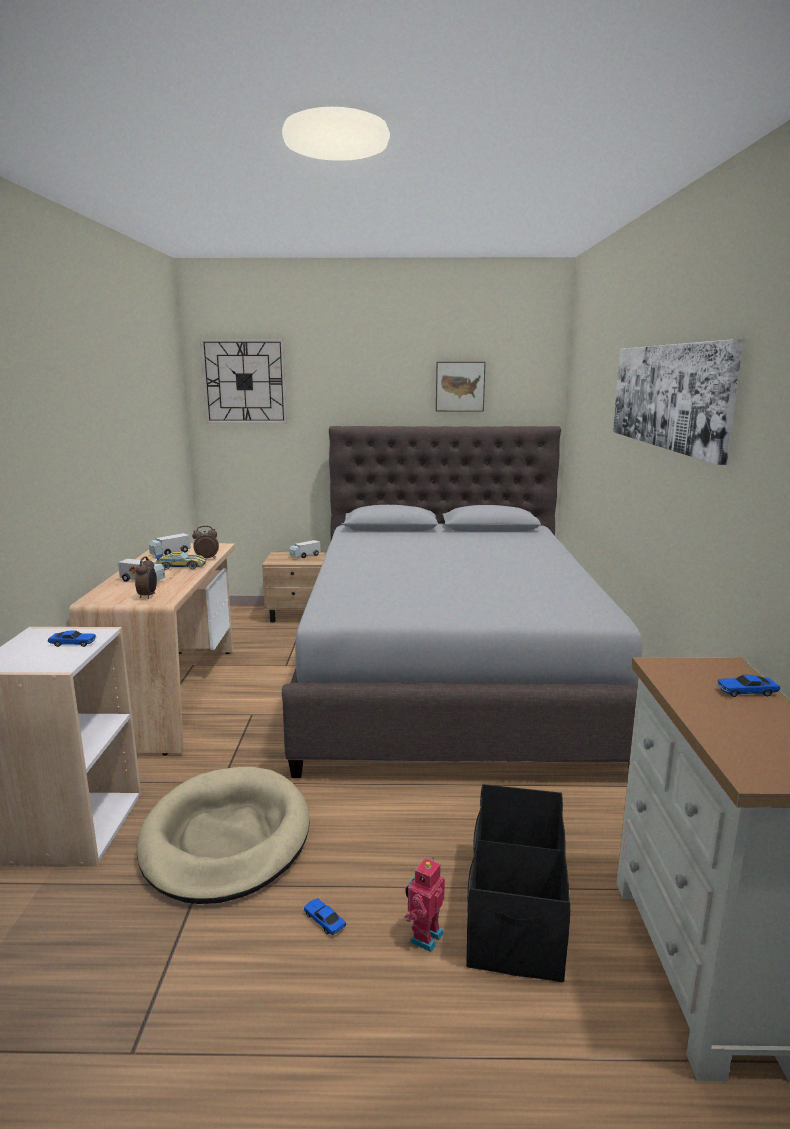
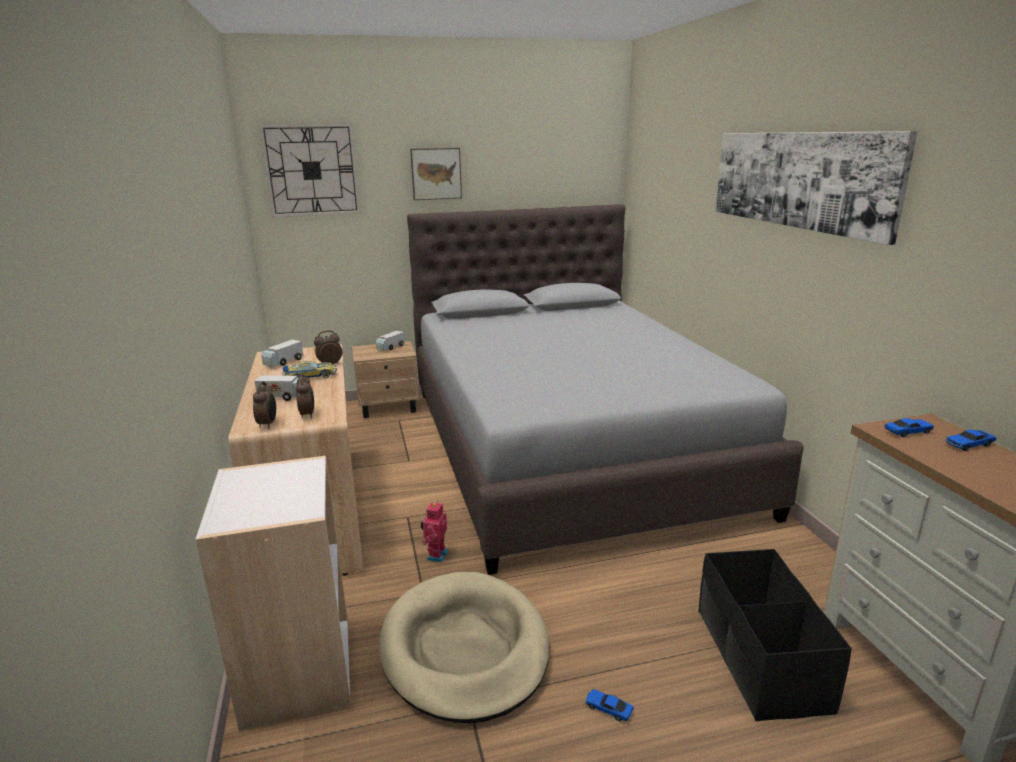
camera: 15 degrees left, 5 degrees up
toy car [48,630,96,647] -> toy car moved to [884,418,934,437]
toy robot [404,857,445,952] -> toy robot moved to [421,500,449,562]
picture [436,362,486,411] -> picture moved to [410,148,462,200]
none -> alarm clock [253,381,276,429]

